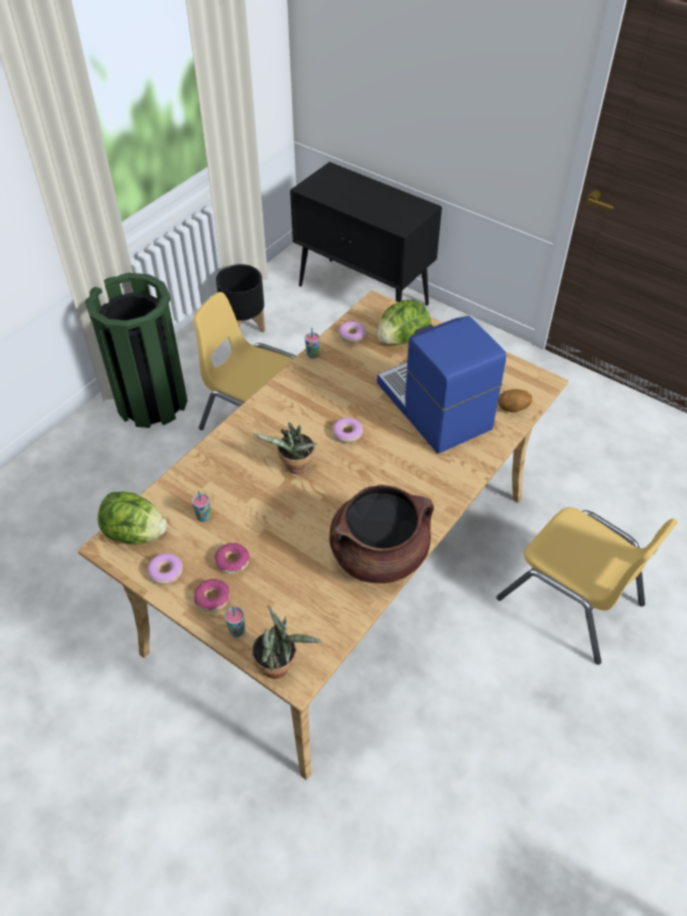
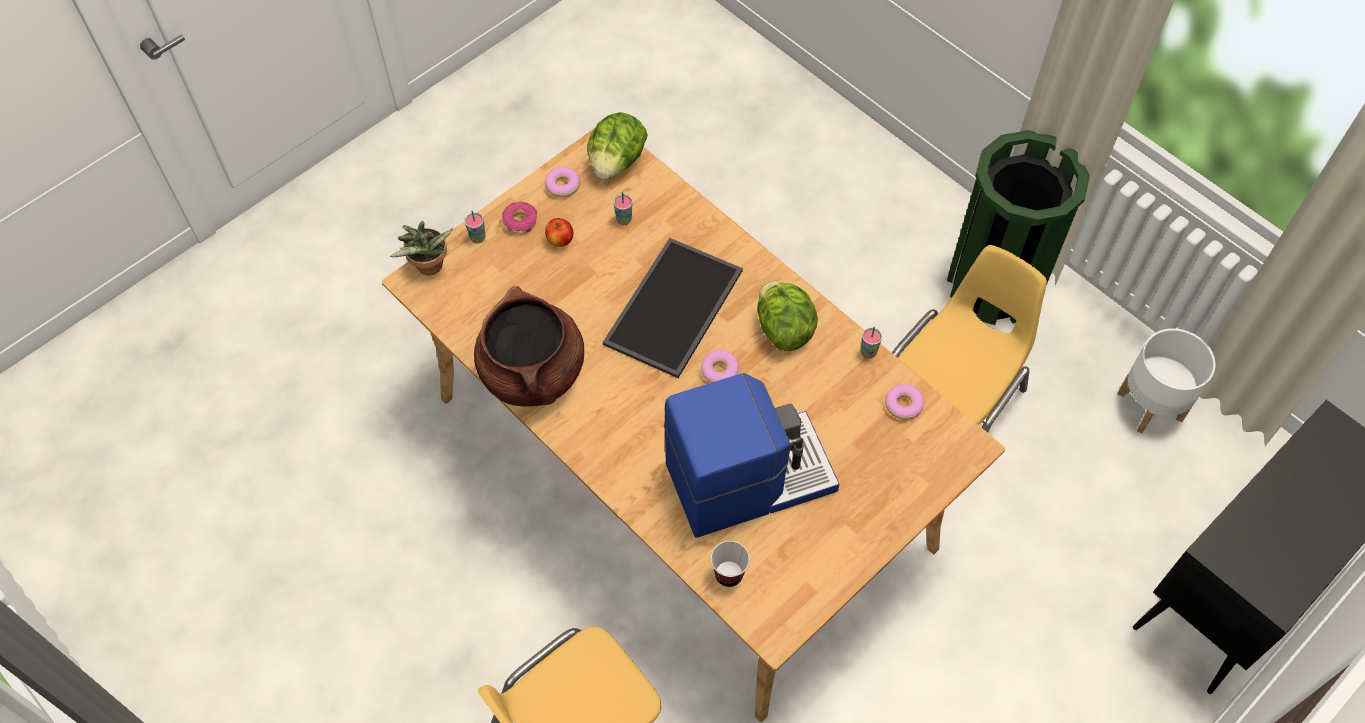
camera: 100 degrees right, 10 degrees up
donut [214,543,250,574] -> apple [545,218,574,247]
black planter [216,264,265,333] -> white planter [1118,328,1215,433]
potted plant [252,422,317,474] -> tray [603,238,743,378]
lettuce [377,300,431,345] -> lettuce moved to [757,282,818,351]
potato [498,389,532,412] -> cup [711,541,750,587]

